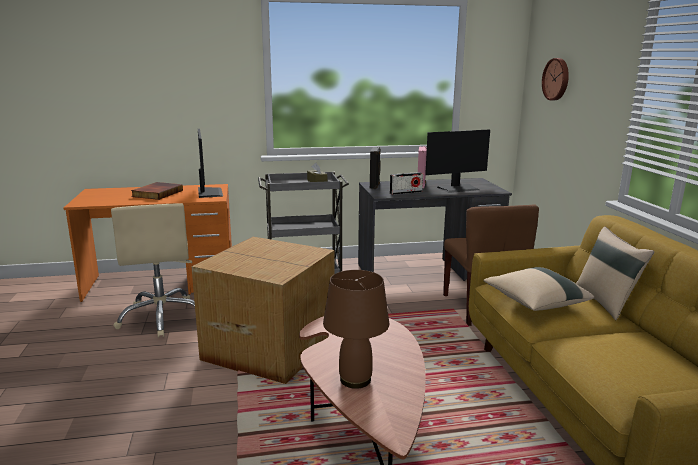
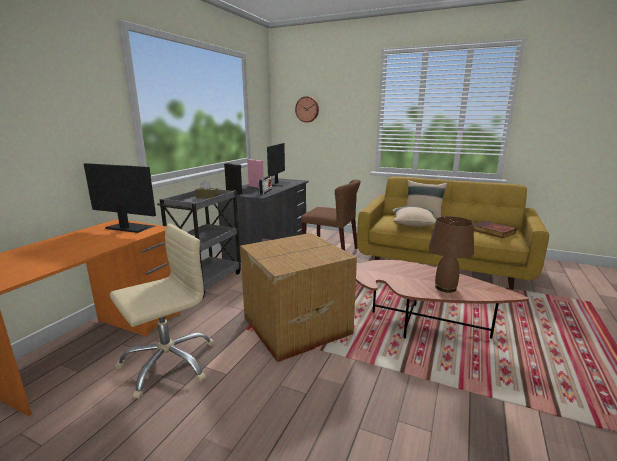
camera: 55 degrees left, 0 degrees up
beige office chair [111,203,195,337] -> beige office chair turned 60 degrees counterclockwise [110,223,214,399]
book [131,182,183,200] -> book moved to [474,221,517,238]

